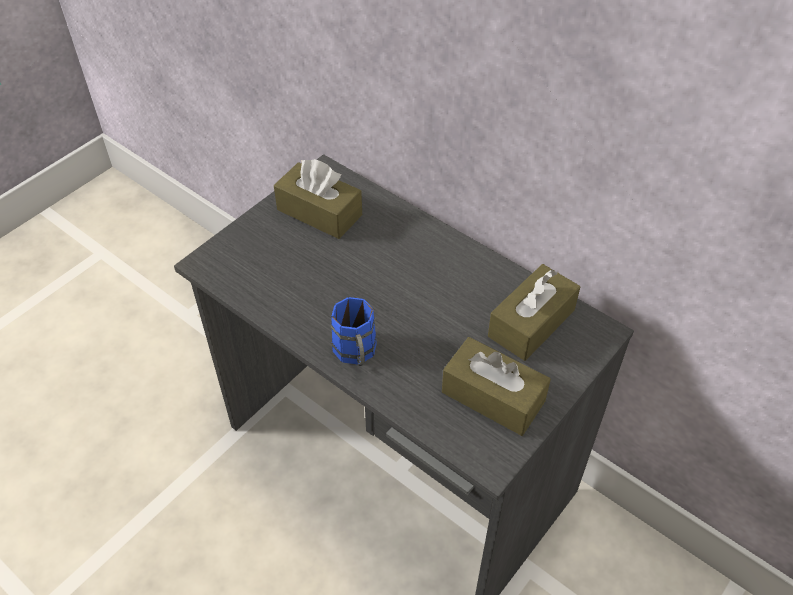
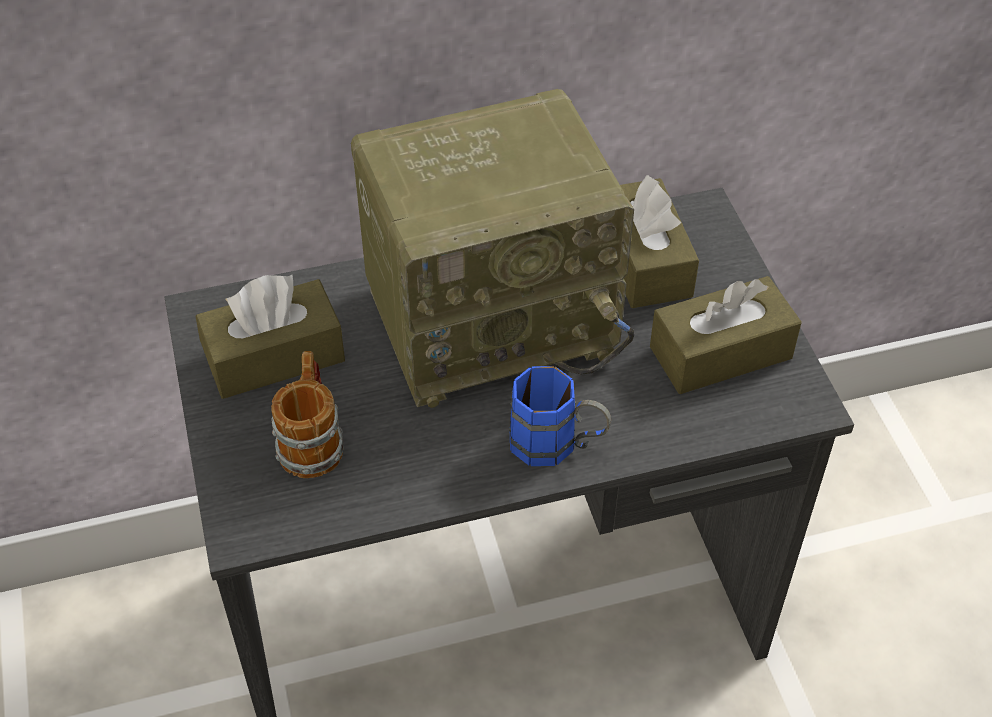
camera: 55 degrees left, 0 degrees up
none -> mug [271,351,344,478]
none -> radio [351,89,634,408]

